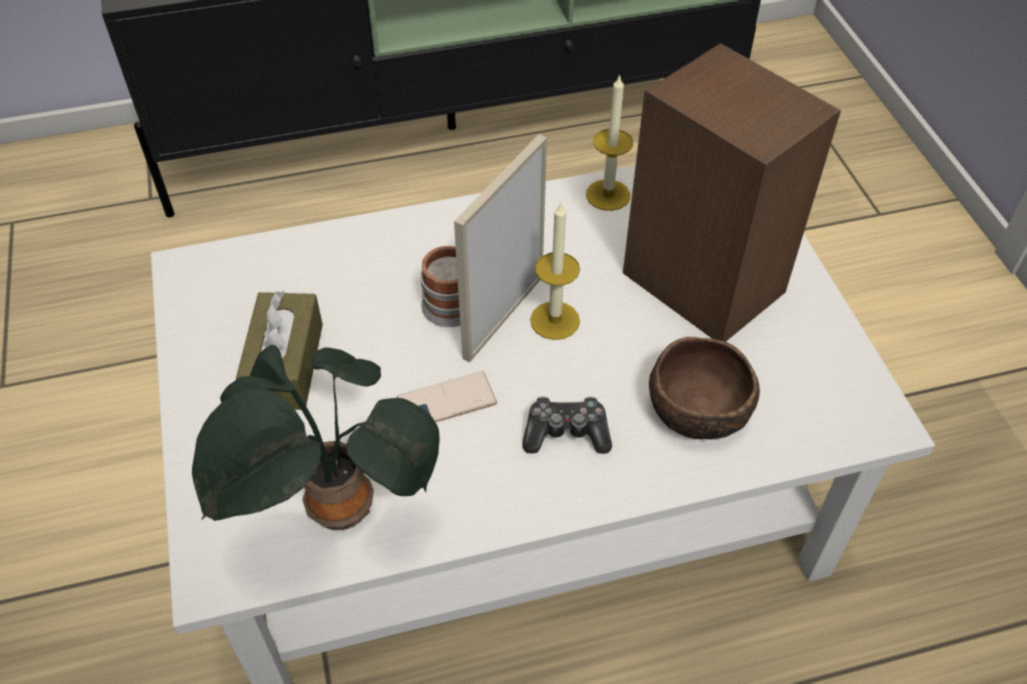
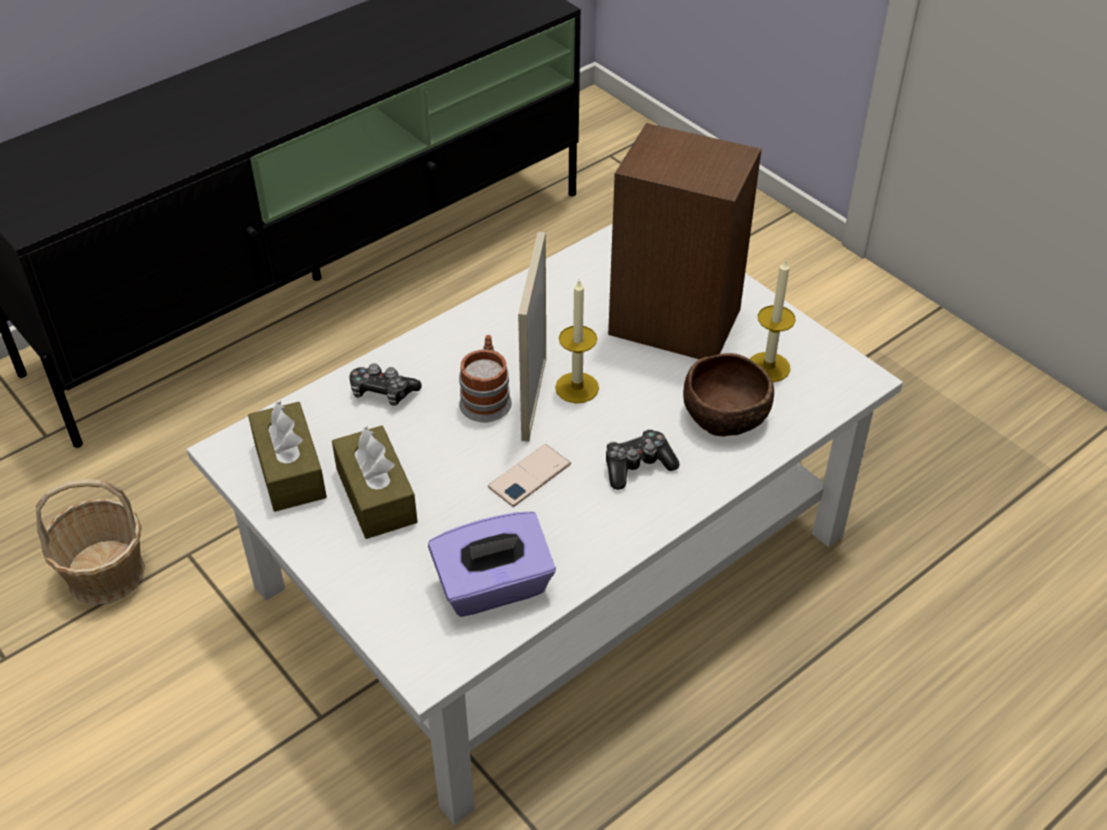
camera: 25 degrees left, 5 degrees down
potted plant [192,345,439,530] -> purple tissue box [428,512,556,617]
candle [586,74,633,211] -> candle moved to [750,260,796,382]
none -> basket [36,479,145,605]
none -> brown tissue box [248,401,327,512]
none -> game controller [349,363,421,406]

